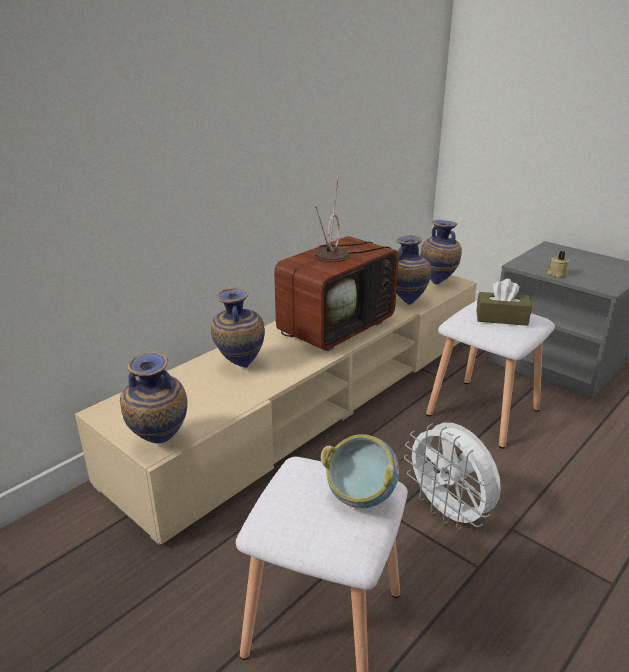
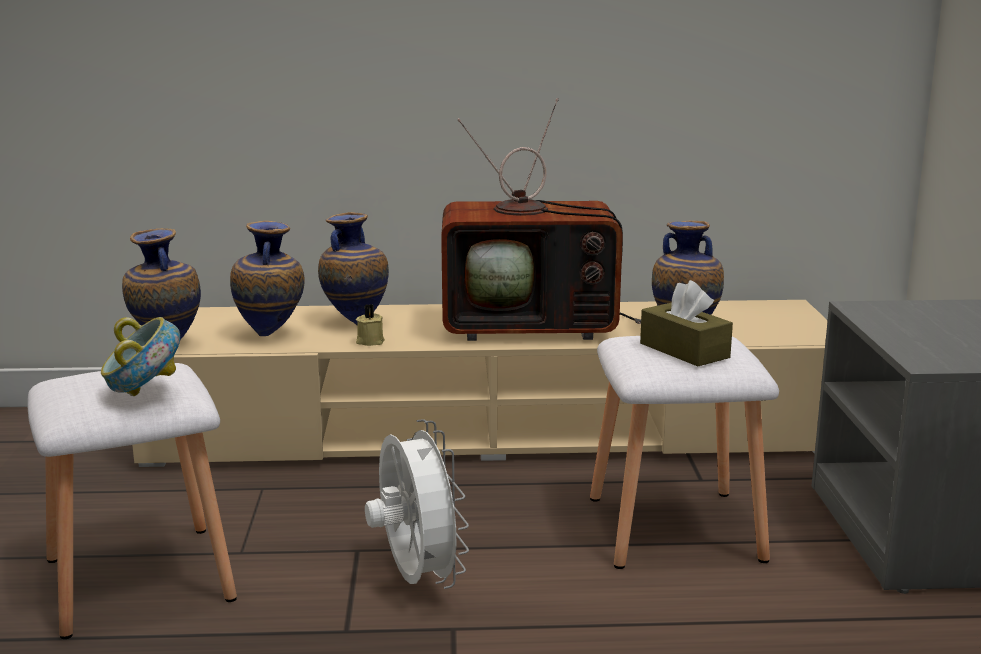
camera: 45 degrees right, 10 degrees down
white fan [404,423,501,530] -> white fan turned 150 degrees clockwise [365,419,469,589]
vase [420,220,462,285] -> vase moved to [230,221,305,336]
beige candle [547,251,570,277] -> beige candle moved to [356,304,385,346]

